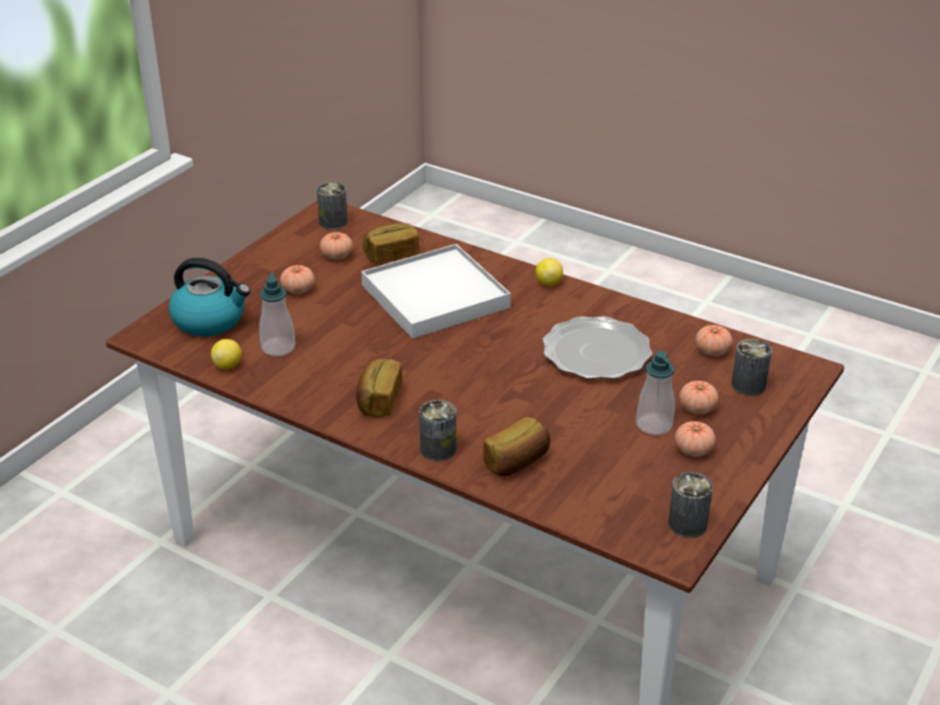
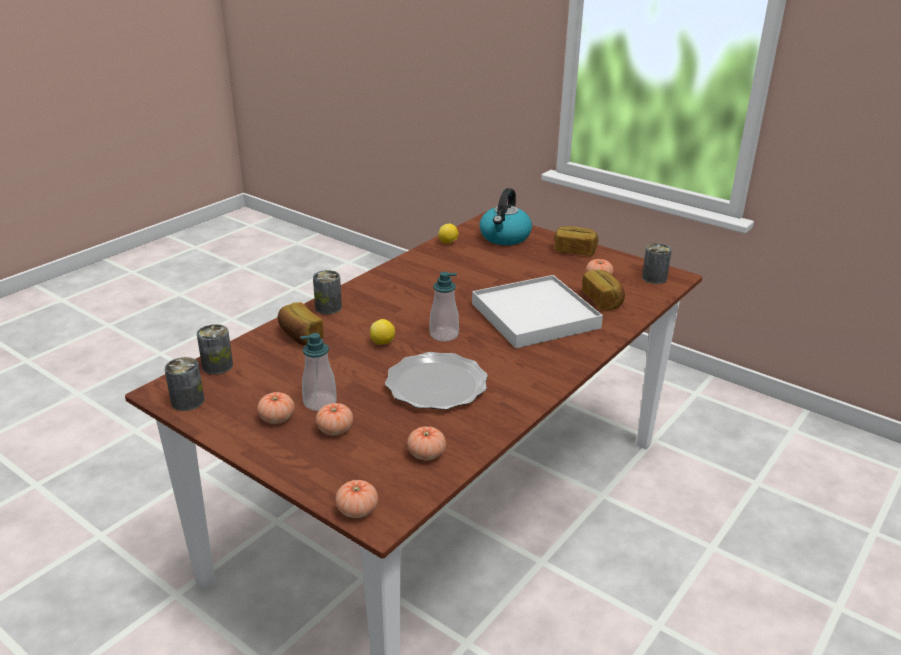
camera: 95 degrees right, 5 degrees down
soap dispenser [259,272,295,356] -> soap dispenser moved to [429,272,459,342]
tomato [280,265,315,294] -> tomato moved to [335,480,378,518]
bread [356,359,402,417] -> bread moved to [555,226,598,256]
lemon [535,258,563,286] -> lemon moved to [370,319,395,345]
can [732,339,772,396] -> can moved to [197,324,233,375]

